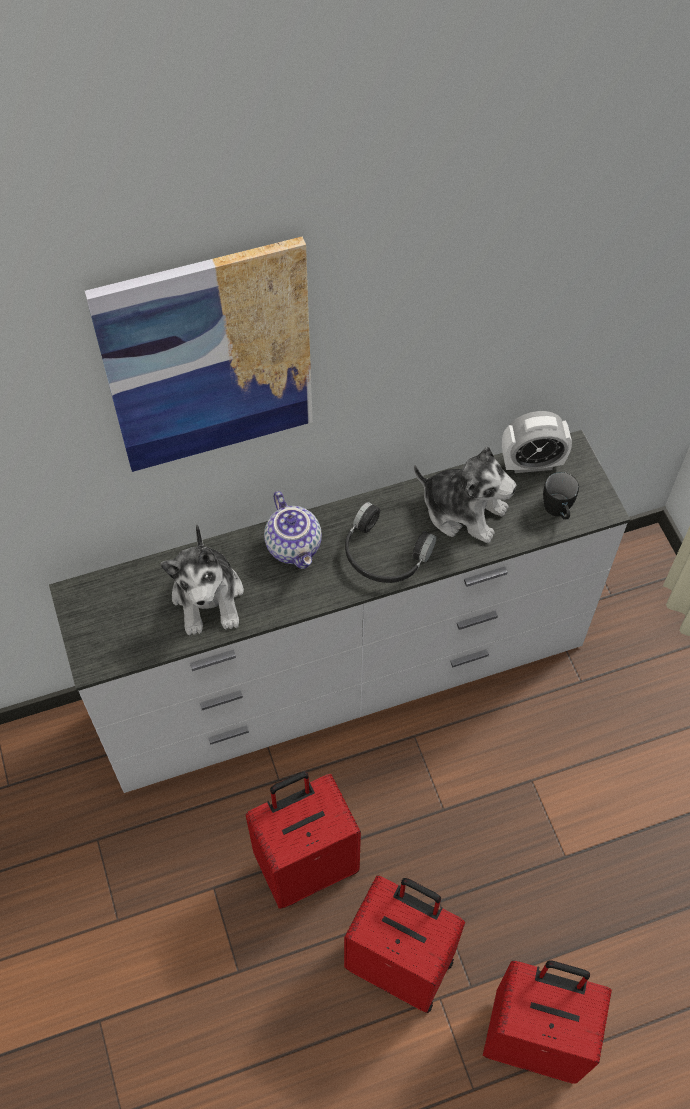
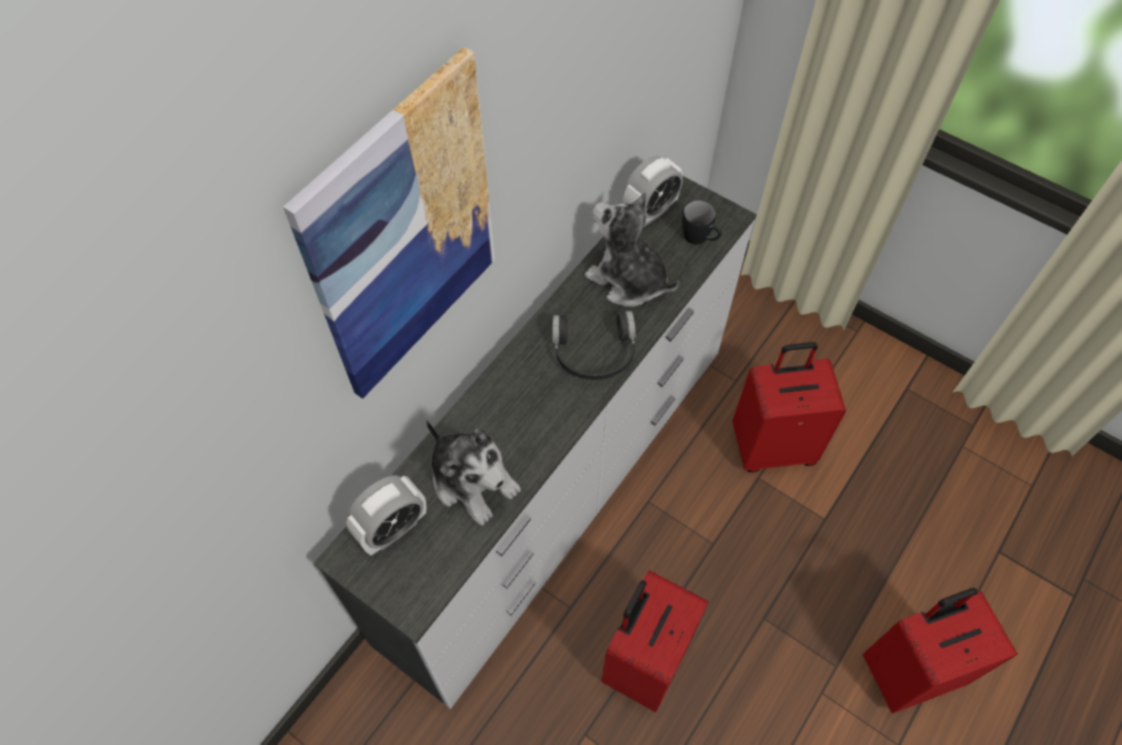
camera: 35 degrees left, 0 degrees up
teapot [264,491,322,569] -> none
red suitcase [344,875,465,1013] -> red suitcase moved to [732,342,846,473]
plush toy [414,447,516,543] -> plush toy turned 135 degrees counterclockwise [585,192,679,307]
none -> alarm clock [346,475,426,556]

